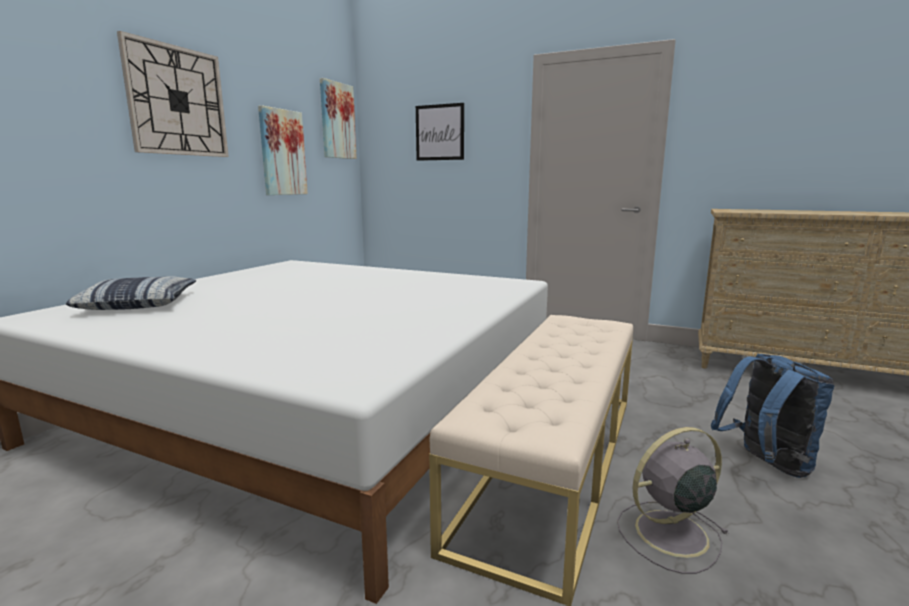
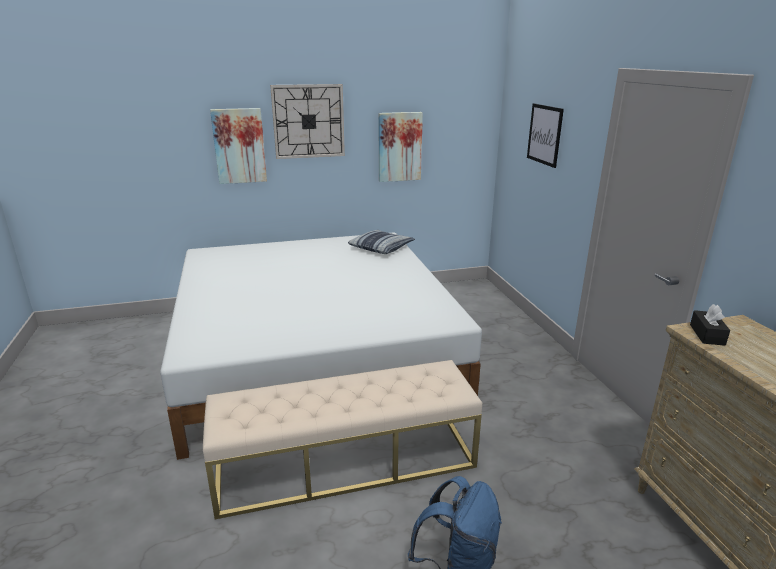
camera: 50 degrees right, 10 degrees up
pillow [66,276,196,310] -> pillow moved to [348,230,415,254]
picture [320,78,357,159] -> picture moved to [210,108,267,184]
grey fan [617,427,729,574] -> none
none -> black tissue box [690,304,730,346]

